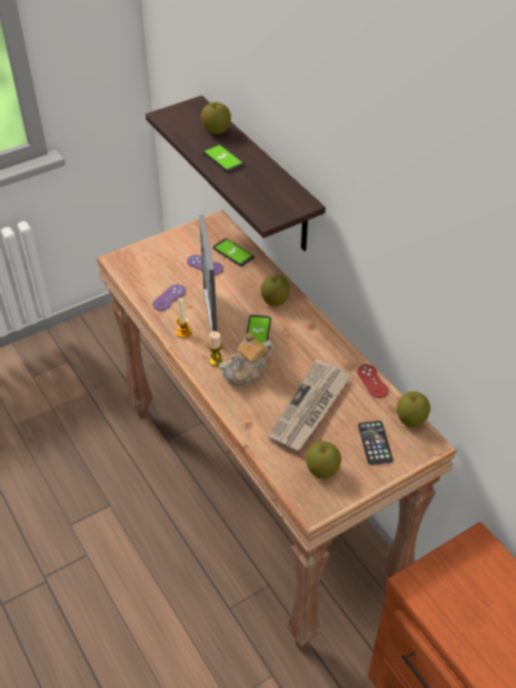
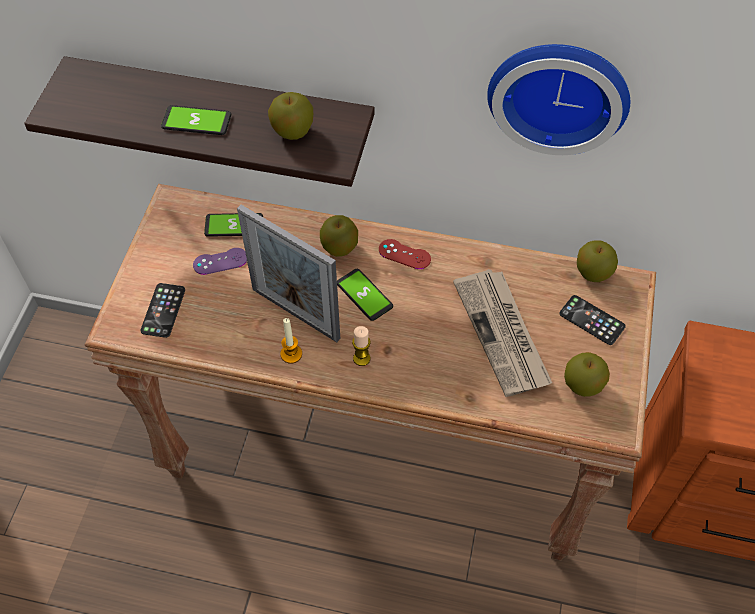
camera: 45 degrees left, 10 degrees up
purple game controller [153,284,186,311] -> none
apple [201,102,231,134] -> apple moved to [268,92,313,140]
teapot [219,333,273,386] -> none
red game controller [357,364,389,398] -> red game controller moved to [379,239,431,269]
none -> phone [140,283,185,338]
none -> wall clock [487,44,630,155]

